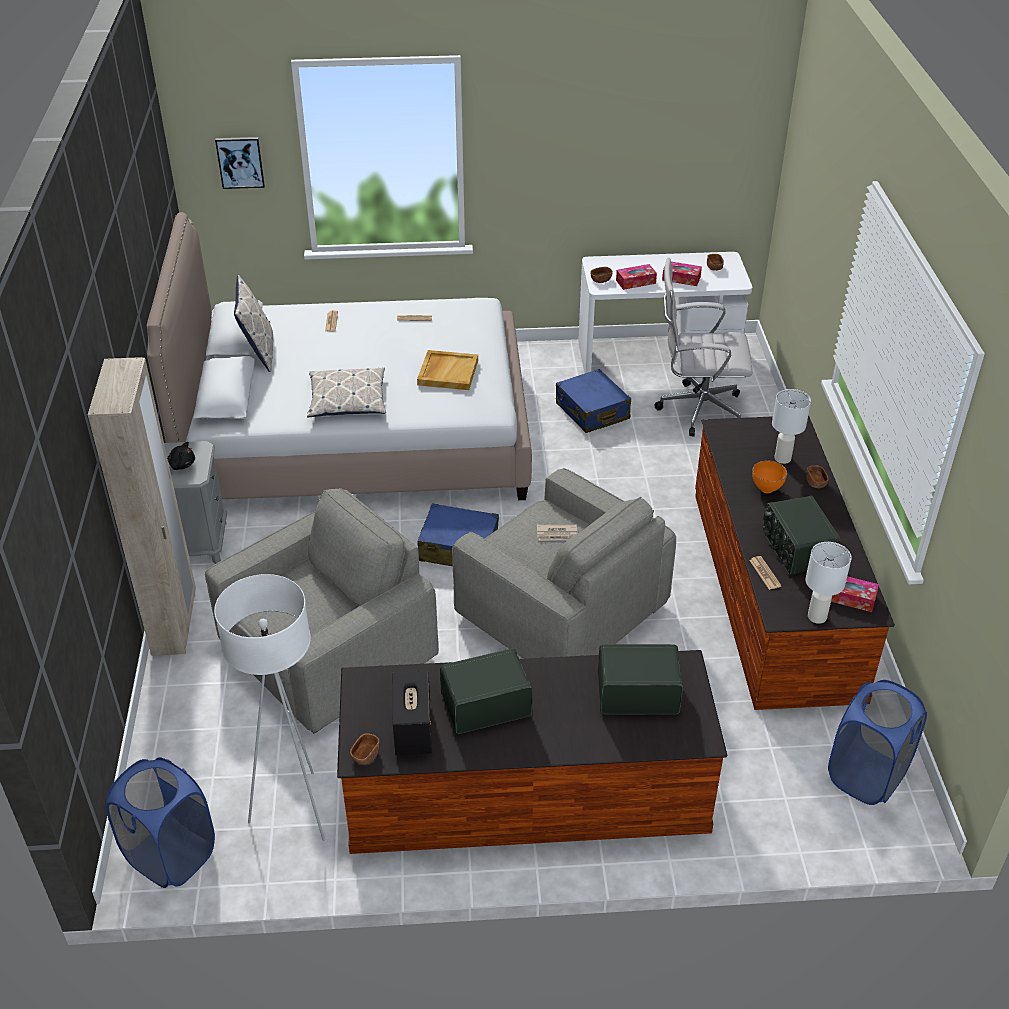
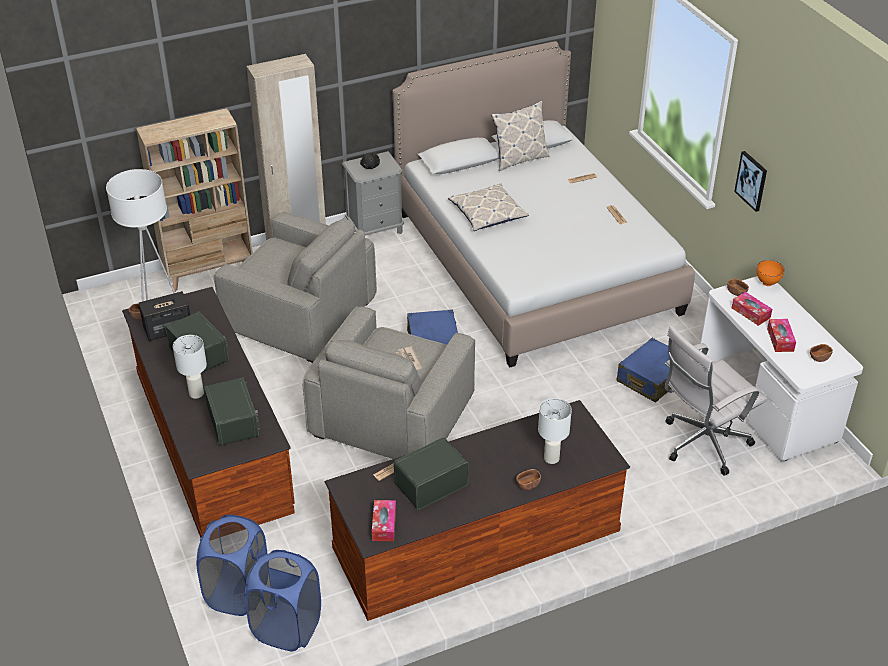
camera: 70 degrees right, 0 degrees up
blue laundry basket [106,757,215,888] -> blue laundry basket moved to [197,515,268,616]
picture [215,137,265,189] -> picture moved to [734,151,767,212]
beige tray [417,350,478,390] -> none
white office chair [654,258,753,436] -> white office chair turned 105 degrees counterclockwise [665,325,768,475]
orange bowl [752,460,787,493] -> orange bowl moved to [757,260,785,286]
white table lamp [806,542,852,624] -> white table lamp moved to [173,335,207,399]
none -> beige bookcase [136,108,253,292]

